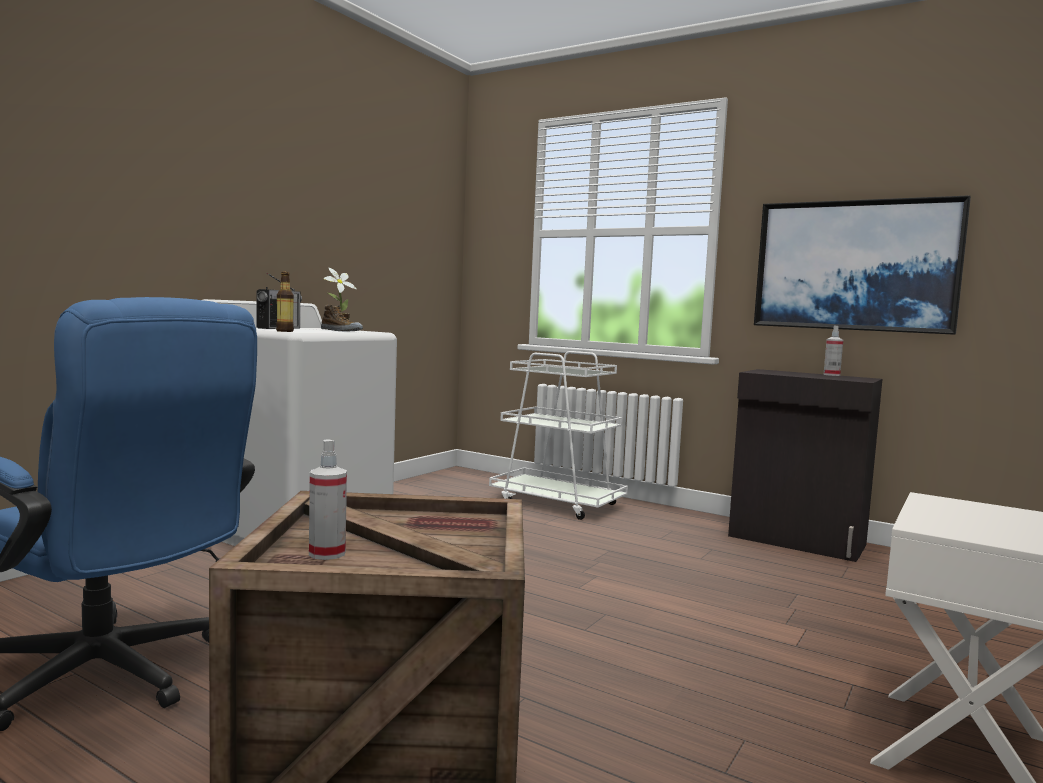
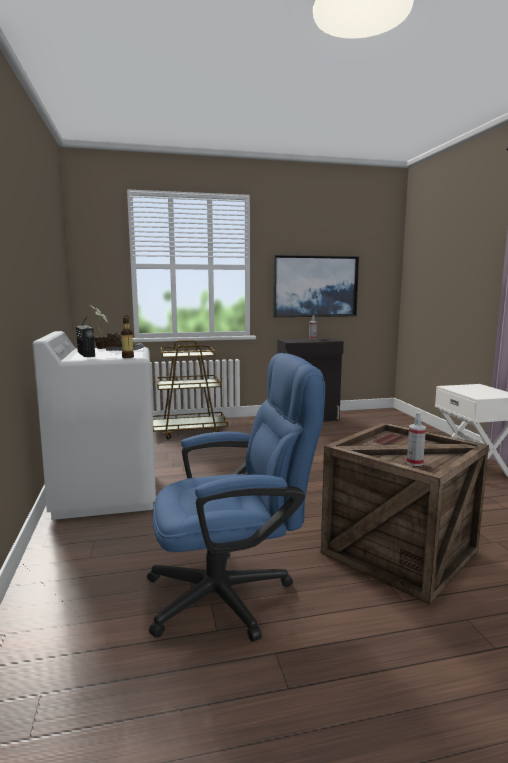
camera: 45 degrees left, 5 degrees up
white cart [489,351,628,520] -> brown cart [152,340,228,439]

